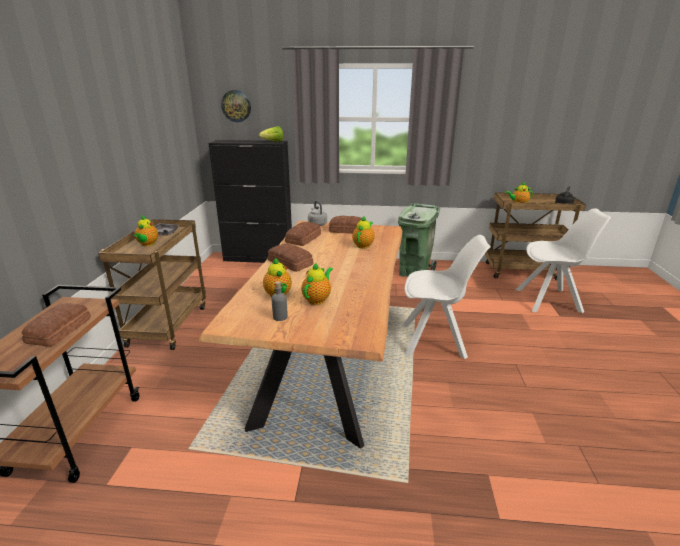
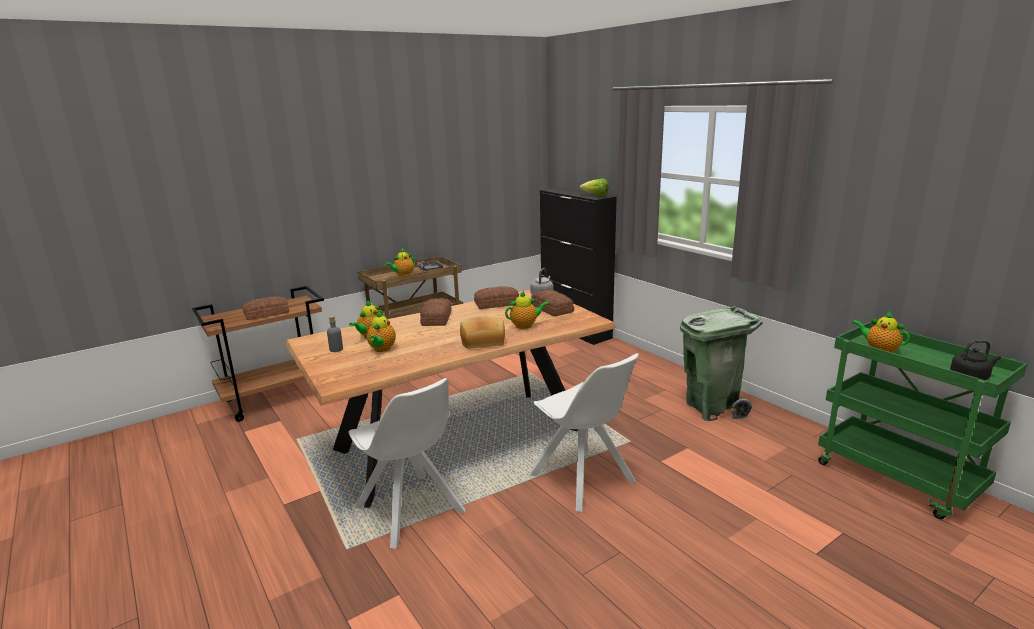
camera: 50 degrees right, 5 degrees down
wall clock [221,90,251,122] -> none
teapot [301,263,333,305] -> teapot turned 105 degrees clockwise [367,311,396,352]
brown cart [485,192,586,280] -> green cart [818,322,1028,519]
white chair [516,208,611,313] -> white chair moved to [349,378,465,549]
none -> bread [460,316,505,349]

